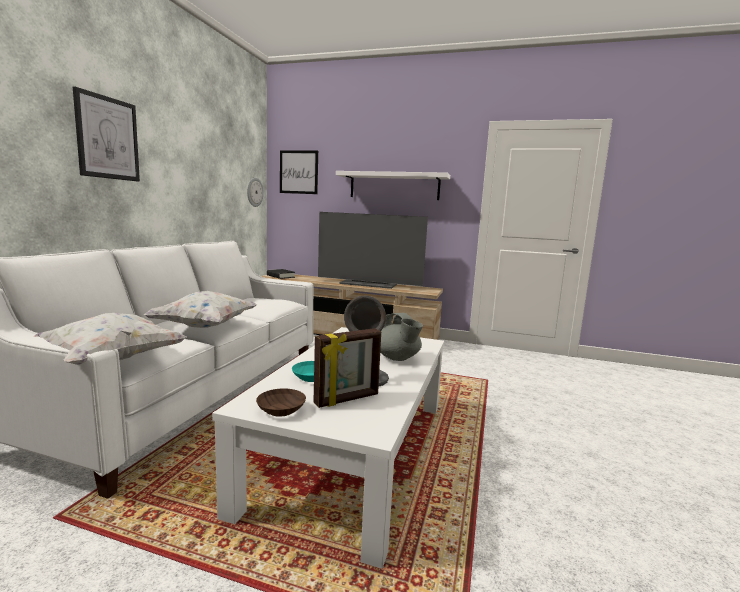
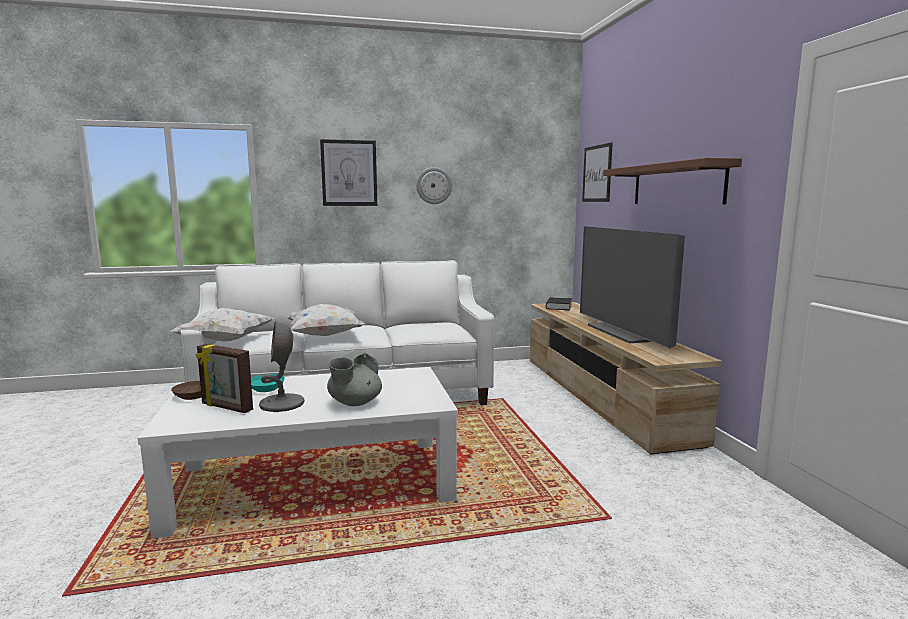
camera: 60 degrees right, 0 degrees up
wall clock [247,178,264,207] -> wall clock moved to [416,167,452,204]
white shelf [336,171,450,200] -> brown shelf [603,158,742,204]

